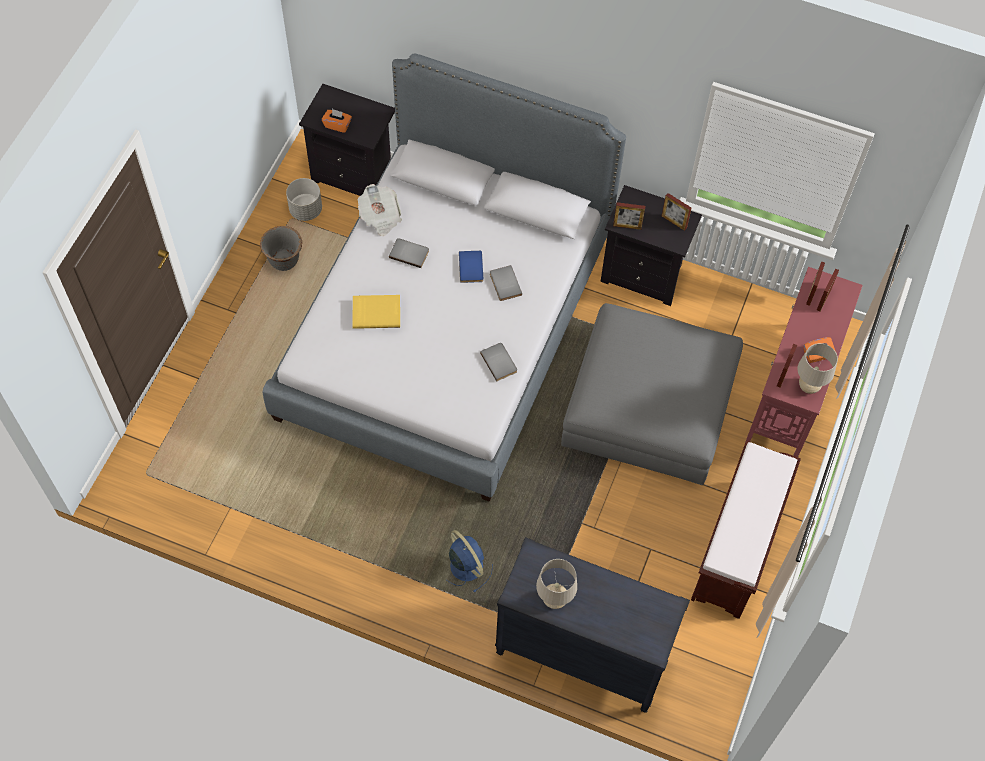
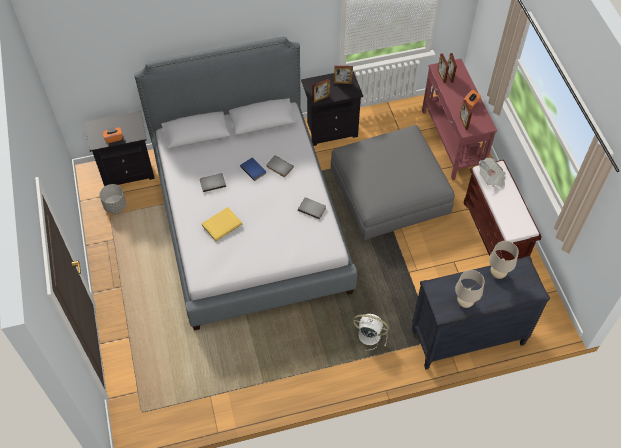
camera: 35 degrees left, 5 degrees down
grey planter [260,226,302,271] -> none
newspaper [358,184,402,236] -> newspaper moved to [479,158,506,188]
blue fan [447,530,493,593] -> white fan [353,314,389,350]
beige table lamp [798,343,838,394] -> beige table lamp moved to [489,241,519,279]

